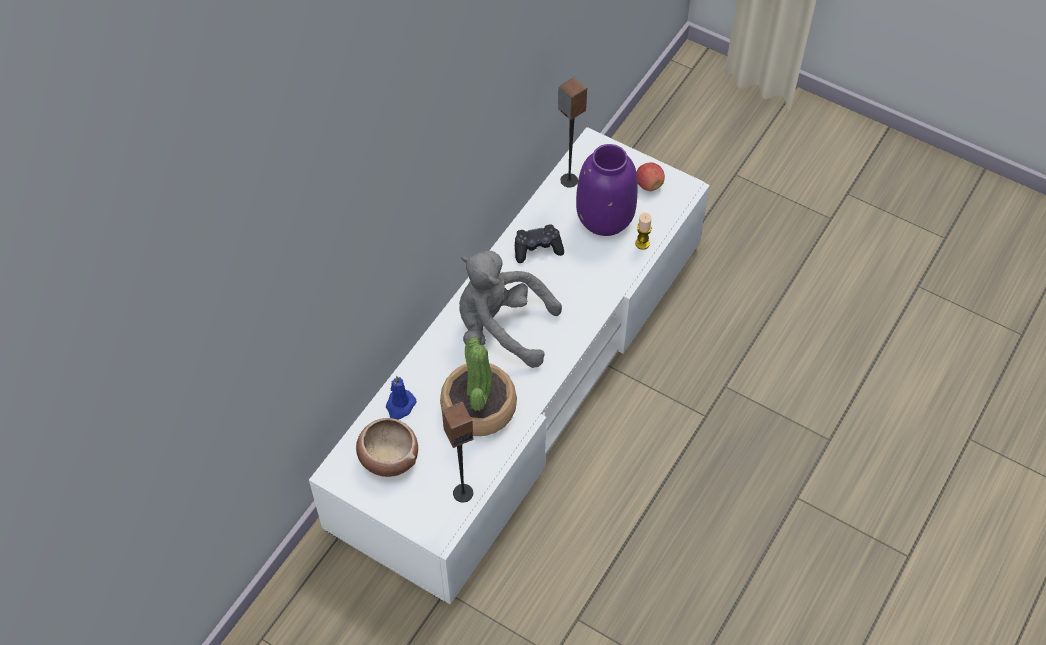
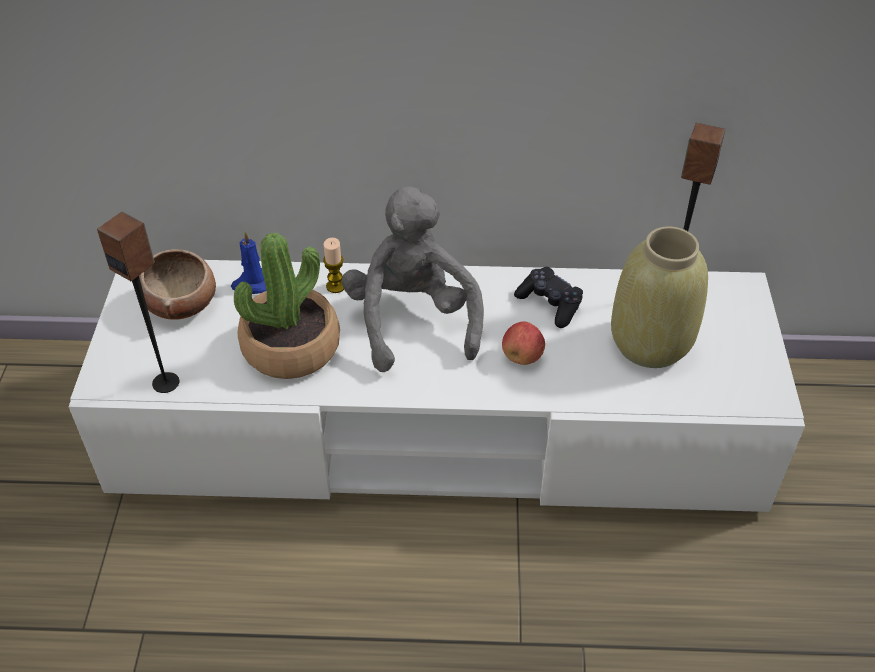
camera: 60 degrees right, 10 degrees down
purple vase [576,144,638,236] -> beige vase [611,226,708,368]
candle [635,213,652,250] -> candle moved to [323,238,344,293]
apple [636,162,665,191] -> apple moved to [502,321,545,365]

